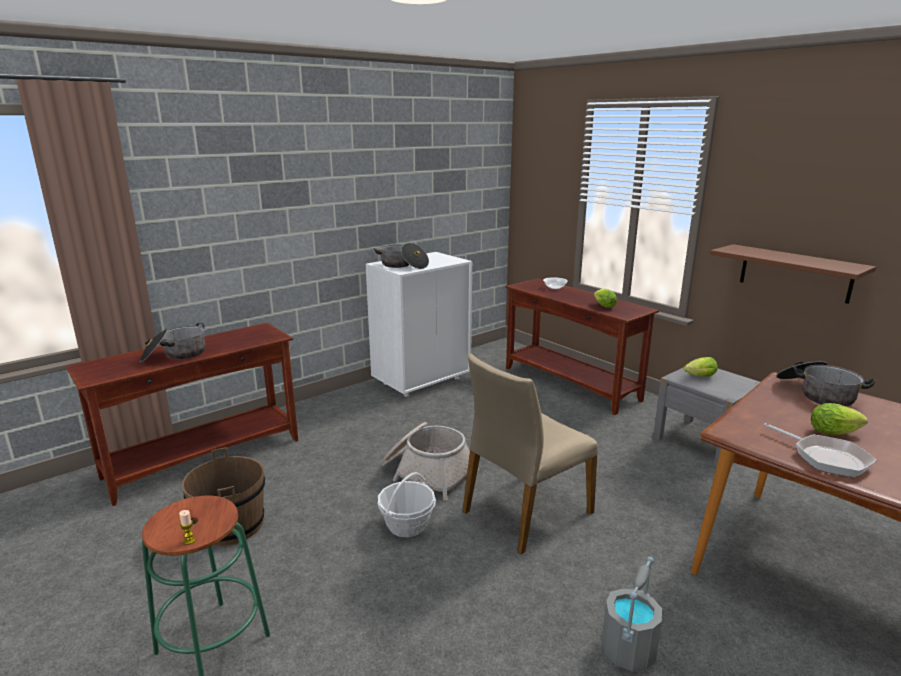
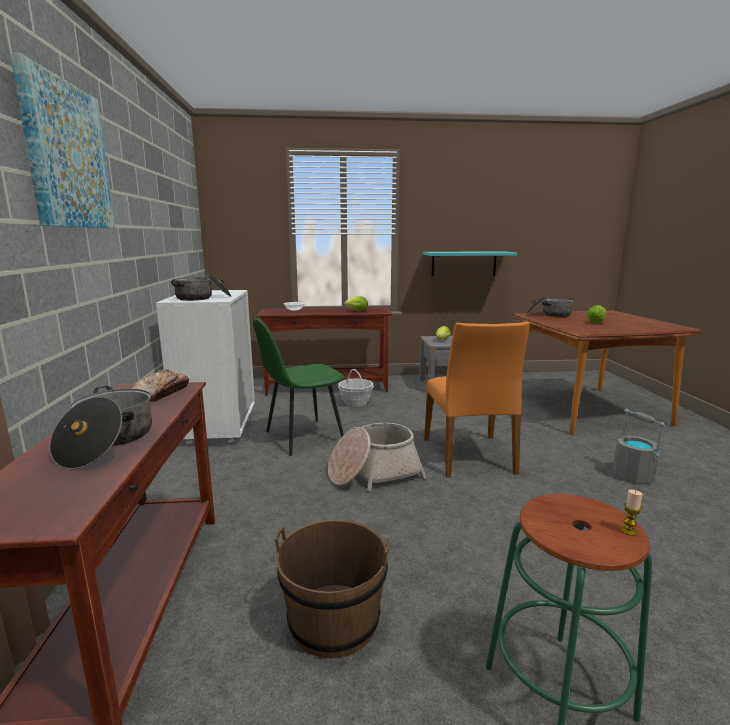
camera: 55 degrees left, 5 degrees down
basket [378,472,436,537] -> basket moved to [338,369,373,407]
beige chair [462,354,598,554] -> orange chair [424,322,530,477]
brown shelf [710,244,876,304] -> turquoise shelf [423,252,517,277]
frying pan [764,423,876,477] -> none
none -> picture [10,53,115,228]
none -> bread [132,369,189,402]
none -> green chair [253,318,344,456]

